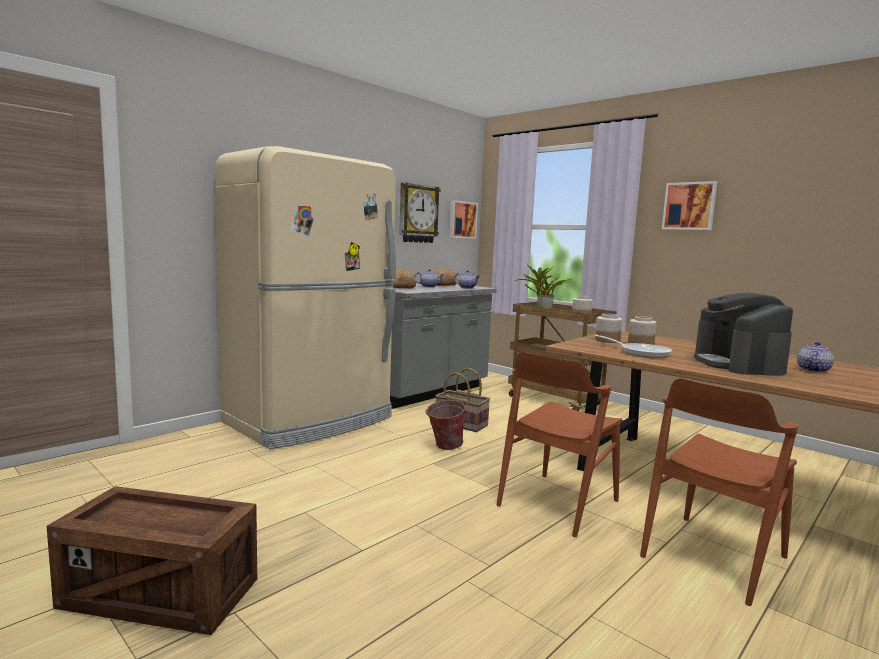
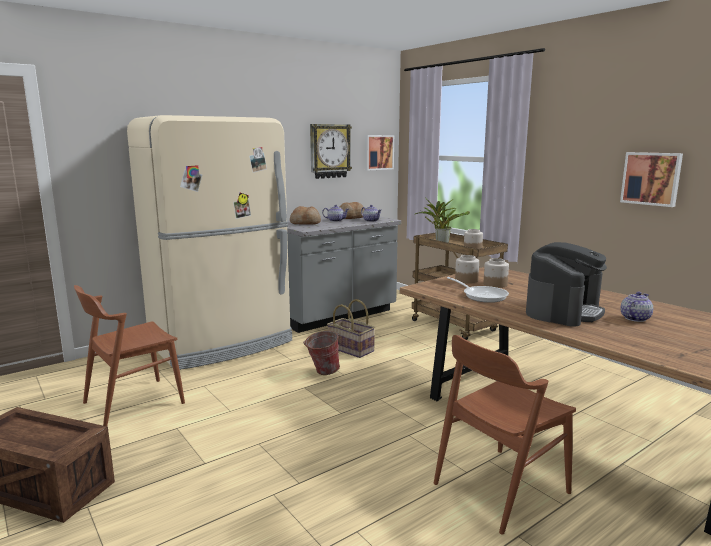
camera: 10 degrees right, 5 degrees up
brown chair [496,352,622,537] -> brown chair moved to [74,285,185,426]
picture [662,181,717,230] -> picture moved to [620,152,683,207]
coffee machine [694,293,793,376] -> coffee machine turned 150 degrees counterclockwise [526,242,607,327]

